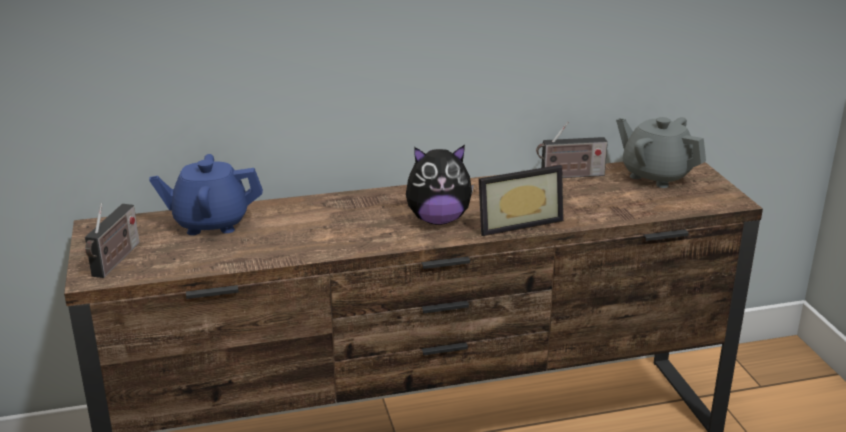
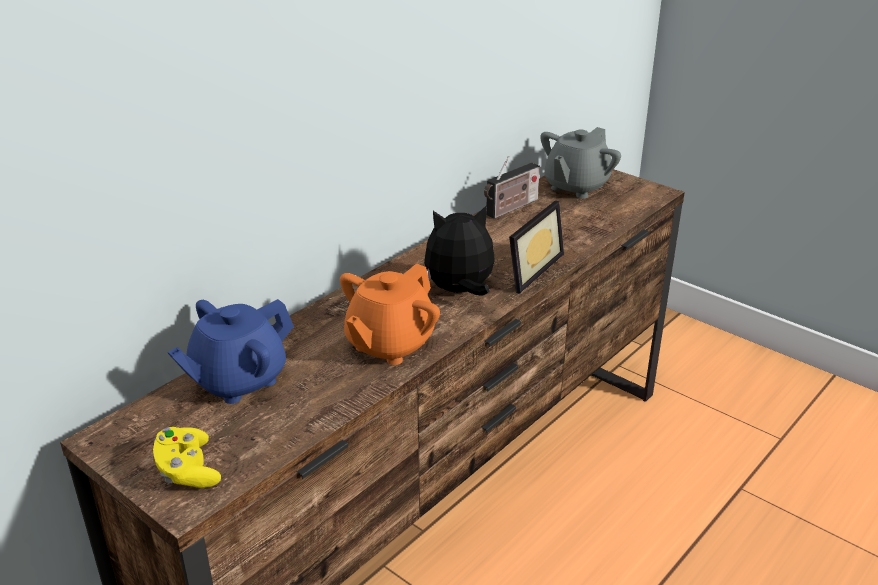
camera: 35 degrees left, 5 degrees up
radio [85,203,140,278] -> yellow game controller [153,427,221,488]
plush toy [406,145,474,225] -> plush toy turned 150 degrees counterclockwise [424,206,494,296]
grey teapot [616,117,706,188] -> grey teapot turned 60 degrees counterclockwise [541,127,621,198]
none -> orange teapot [340,263,440,365]

